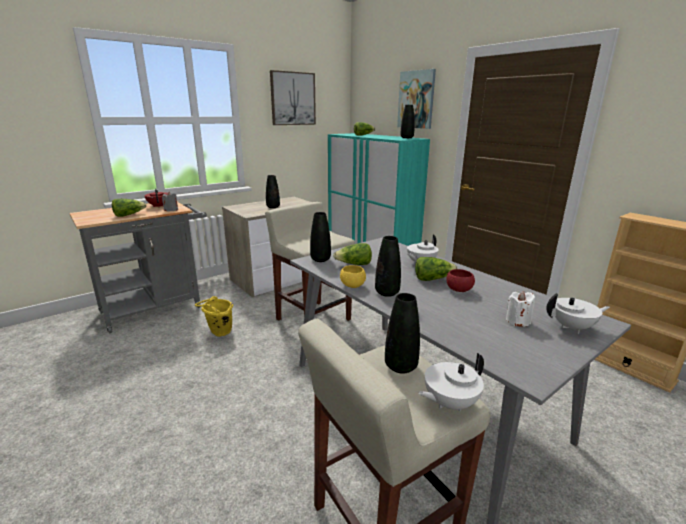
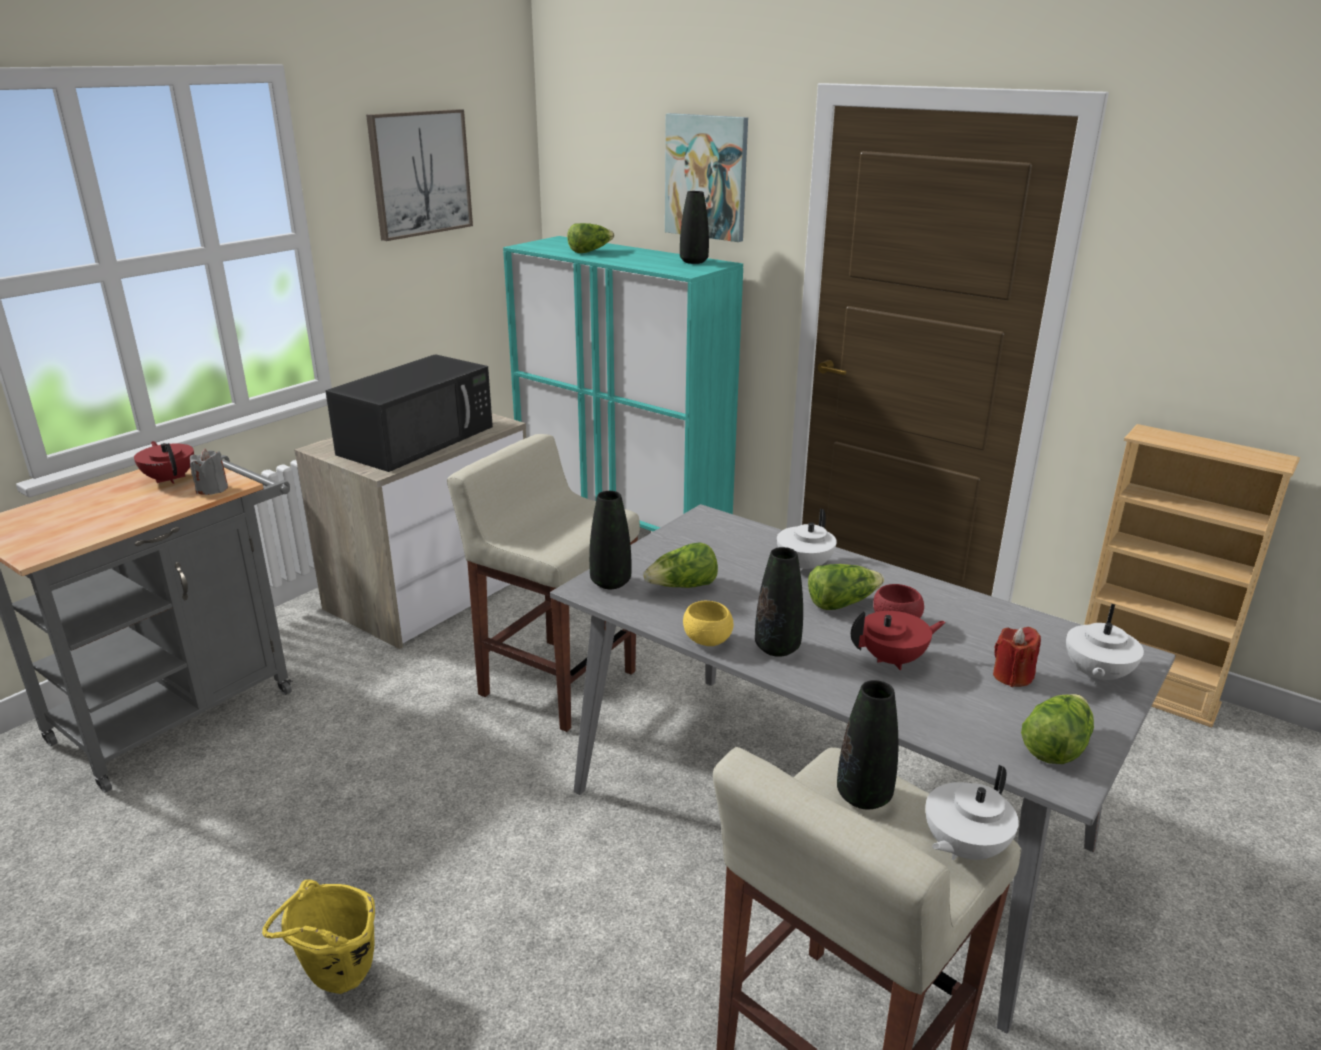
camera: 15 degrees left, 5 degrees up
lettuce [112,199,147,217] -> lettuce moved to [1021,694,1094,764]
yellow bucket [195,296,233,337] -> yellow bucket moved to [262,880,375,994]
black vase [266,175,280,208] -> black microwave [325,354,493,472]
white candle [506,291,535,327] -> red candle [993,627,1041,687]
white teapot [546,293,610,334] -> white teapot turned 135 degrees clockwise [1066,604,1144,685]
none -> red teapot [851,611,946,670]

